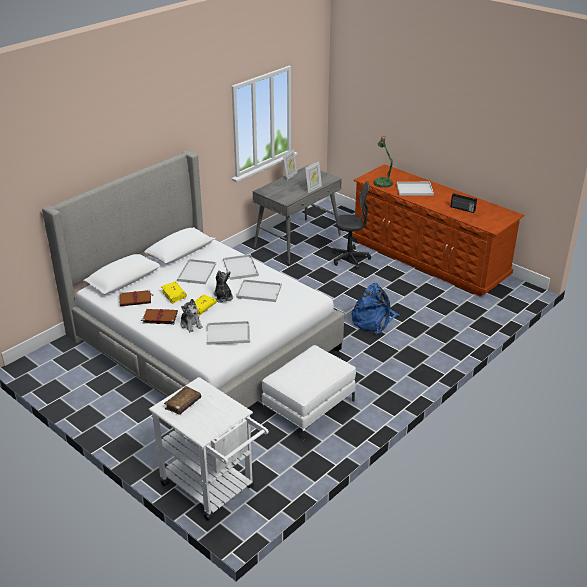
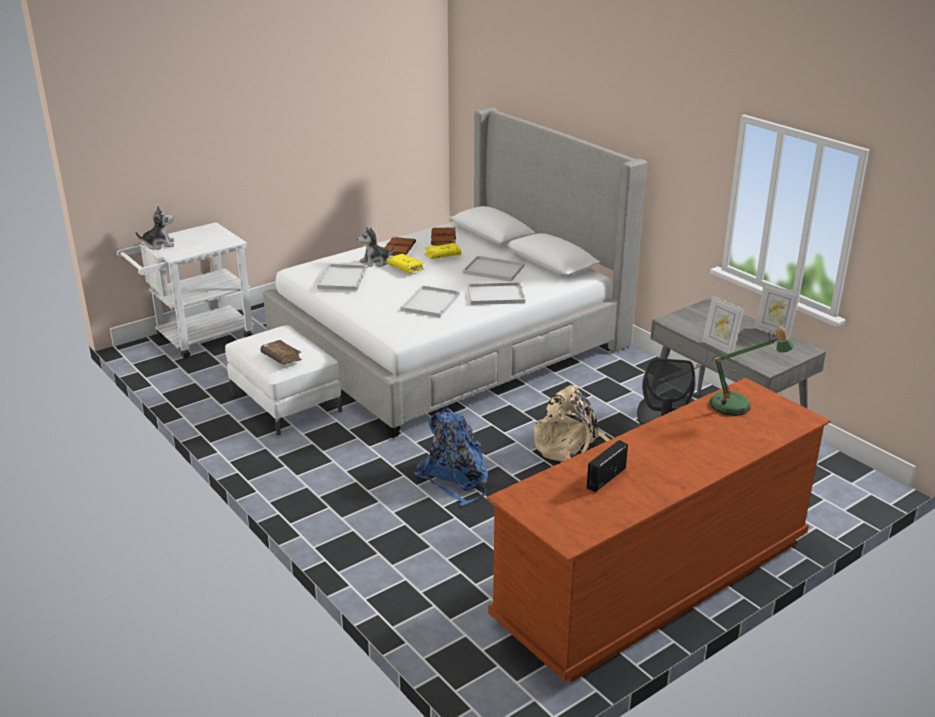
camera: 100 degrees right, 5 degrees down
brown book [164,386,201,415] -> brown book moved to [260,340,302,365]
plush toy [213,270,233,303] -> plush toy moved to [136,206,174,249]
white tray [397,182,434,196] -> none
none -> beige backpack [534,385,610,462]

